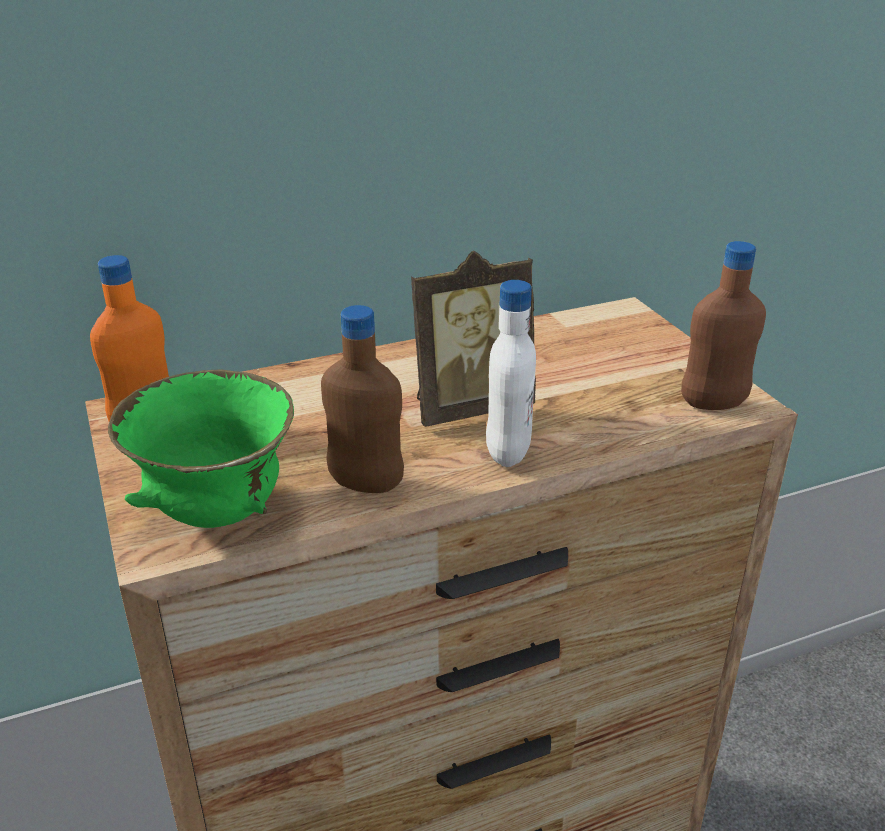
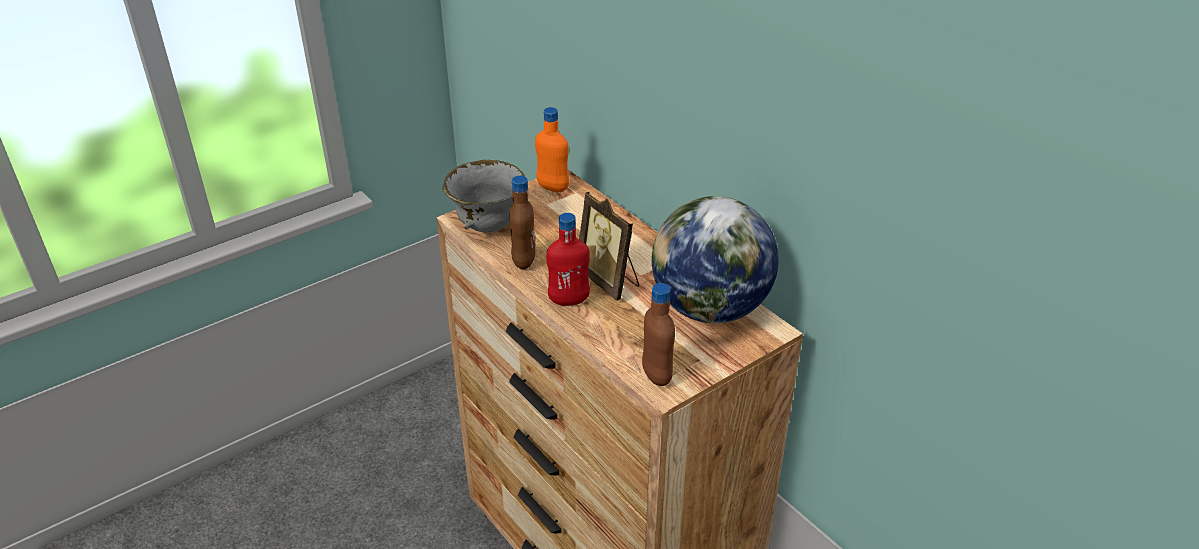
camera: 75 degrees right, 5 degrees up
green bowl [108,369,294,528] -> grey bowl [442,160,525,232]
white bottle [486,280,536,467] -> red bottle [546,213,590,306]
none -> globe [652,196,779,323]

